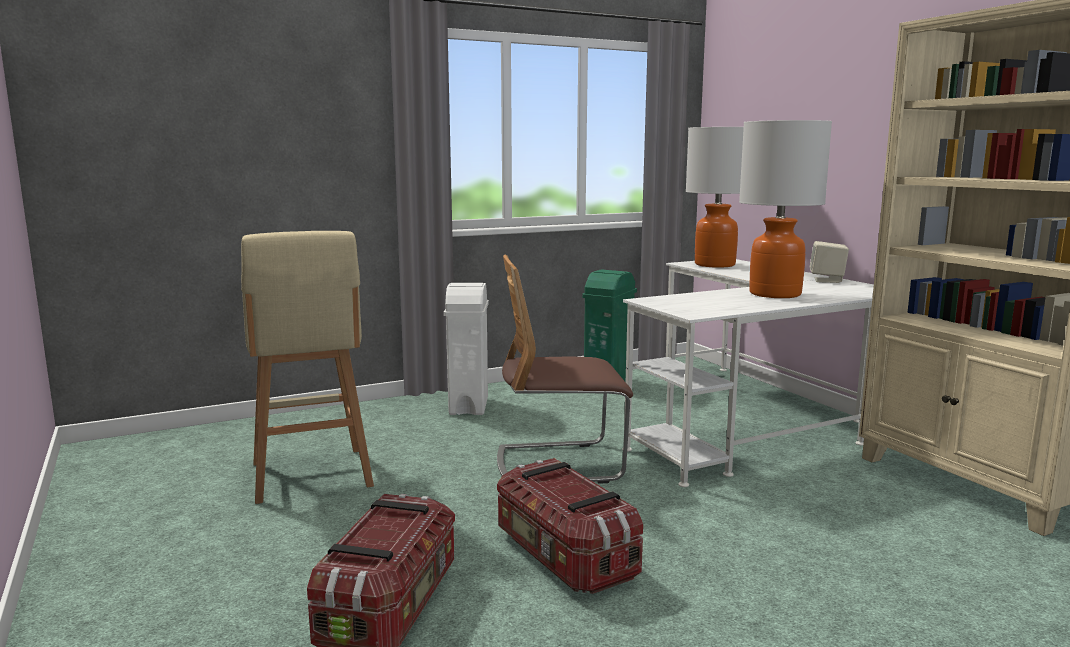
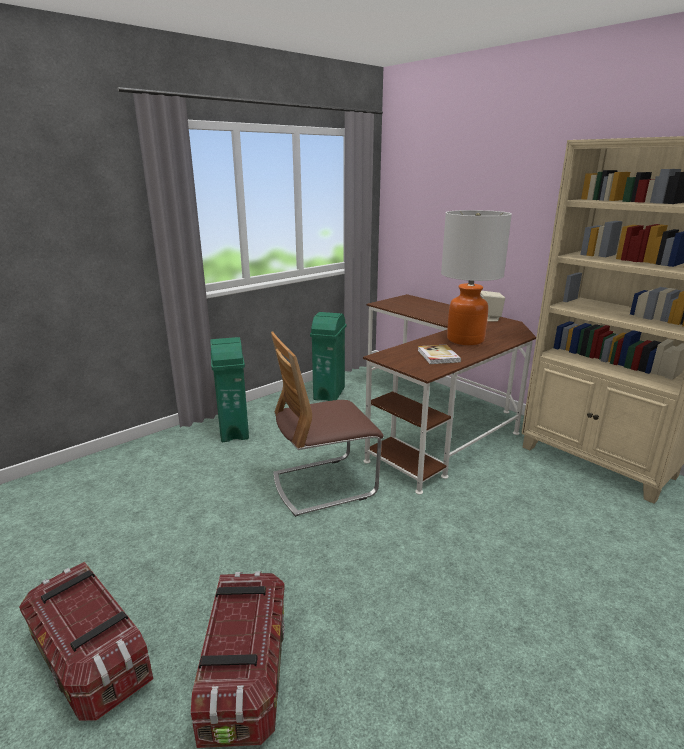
camera: 15 degrees left, 10 degrees up
beige stool [241,231,374,504] -> none
white trash can [444,283,489,415] -> green trash can [210,337,249,442]
storage box [497,458,643,594] -> storage box moved to [19,562,154,721]
white desk [622,259,874,487] -> brown desk [363,294,536,495]
table lamp [686,127,744,268] -> none
none -> book [418,345,461,364]

